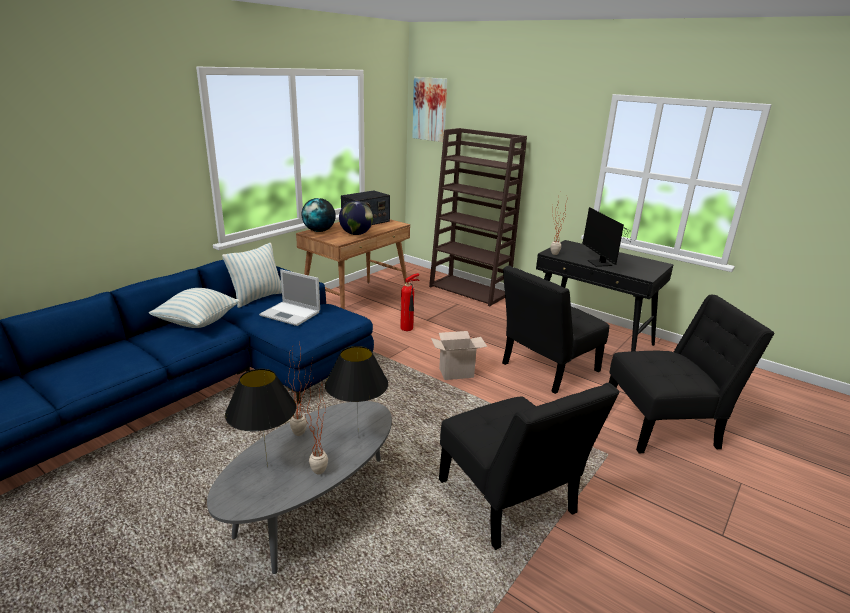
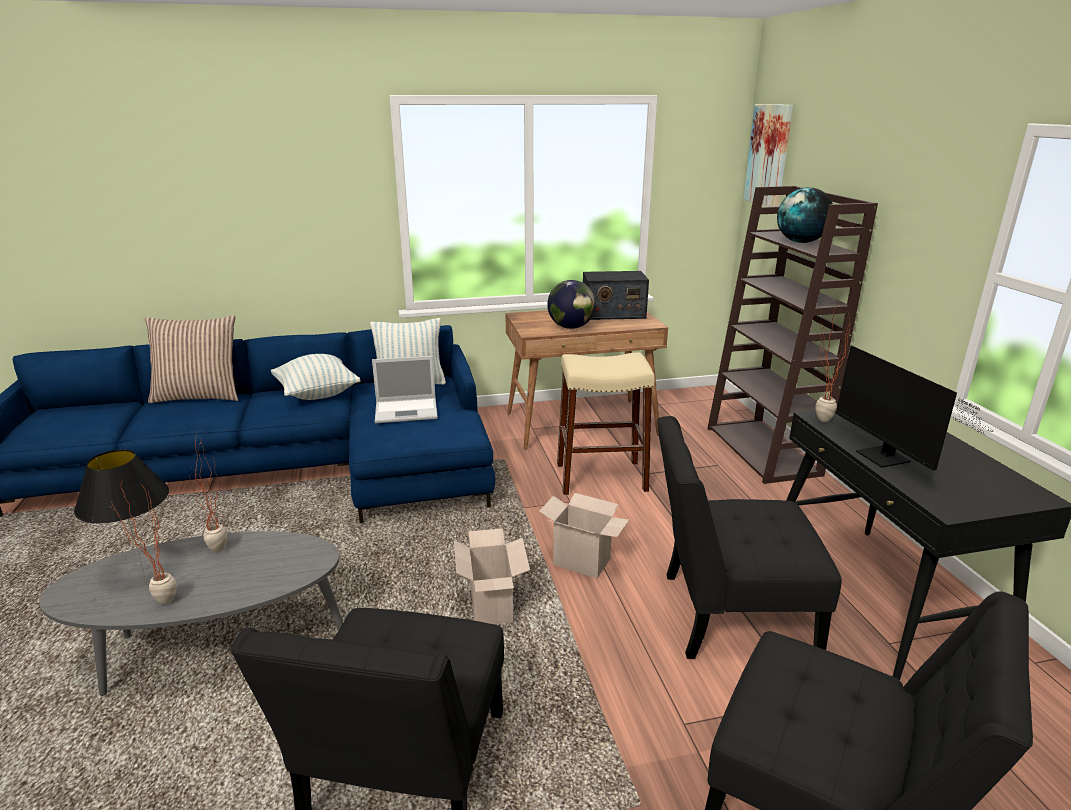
camera: 40 degrees right, 0 degrees up
laptop [259,269,320,326] -> laptop turned 75 degrees counterclockwise [372,356,438,423]
globe [302,198,336,232] -> globe moved to [777,187,833,243]
black table lamp [325,346,388,438] -> none
fire extinguisher [400,273,420,331] -> beige stool [557,353,655,495]
monitor [582,207,632,267] -> monitor turned 45 degrees counterclockwise [835,345,994,470]
none -> pillow [145,315,238,403]
none -> cardboard box [454,528,530,624]

